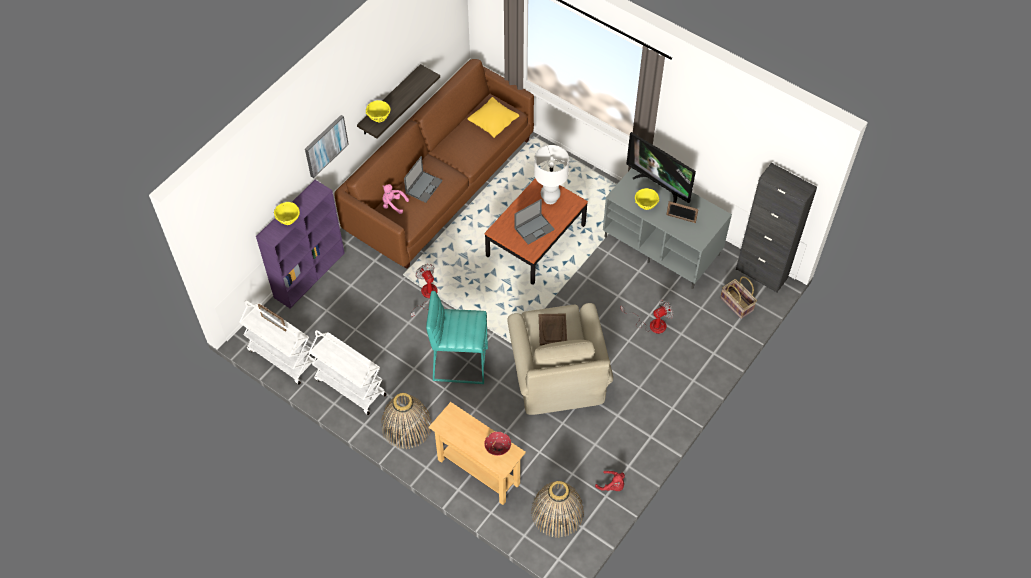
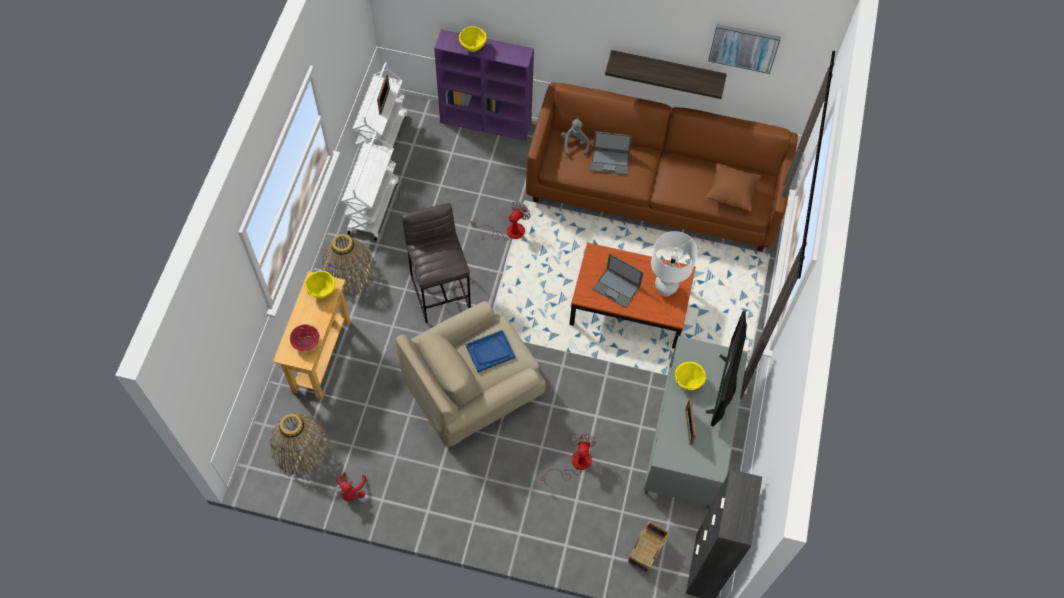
camera: 65 degrees right, 5 degrees up
picture [305,115,349,178] -> picture moved to [708,24,781,74]
yellow bowl [366,100,391,122] -> yellow bowl moved to [305,271,335,298]
pink plush toy [383,184,409,214] -> grey plush toy [561,118,589,155]
turquoise stool [426,291,488,384] -> grey stool [402,203,471,323]
yellow pillow [467,97,519,138] -> brown pillow [706,163,761,212]
brown tray [539,313,567,345] -> blue tray [465,330,516,372]
fan [620,300,674,334] -> fan turned 120 degrees counterclockwise [540,433,598,481]

